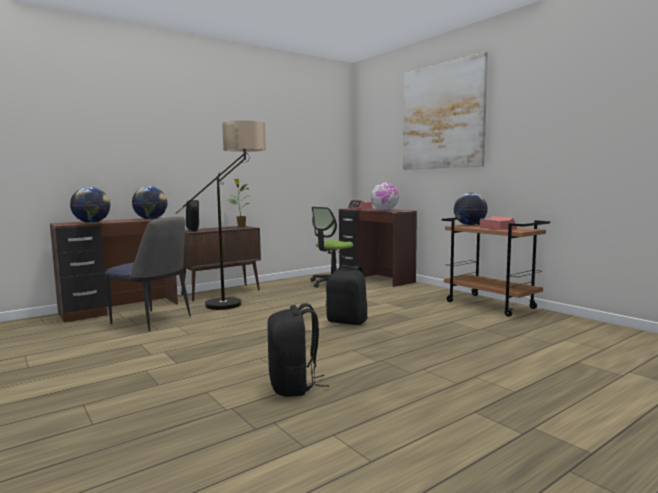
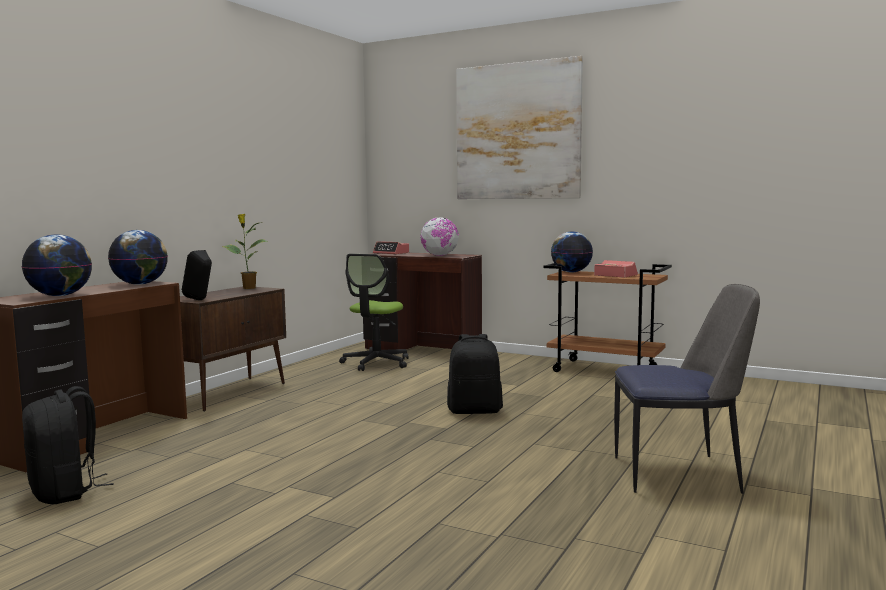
camera: 25 degrees left, 0 degrees up
chair [105,217,191,332] -> chair moved to [614,284,760,494]
floor lamp [176,120,266,310] -> none
black backpack [267,303,329,397] -> black backpack moved to [22,386,114,504]

